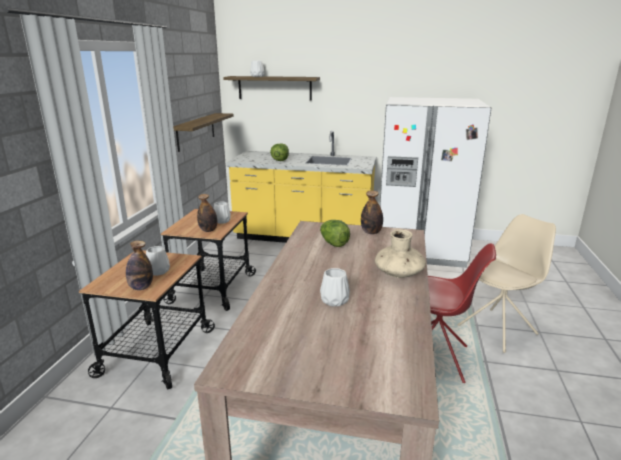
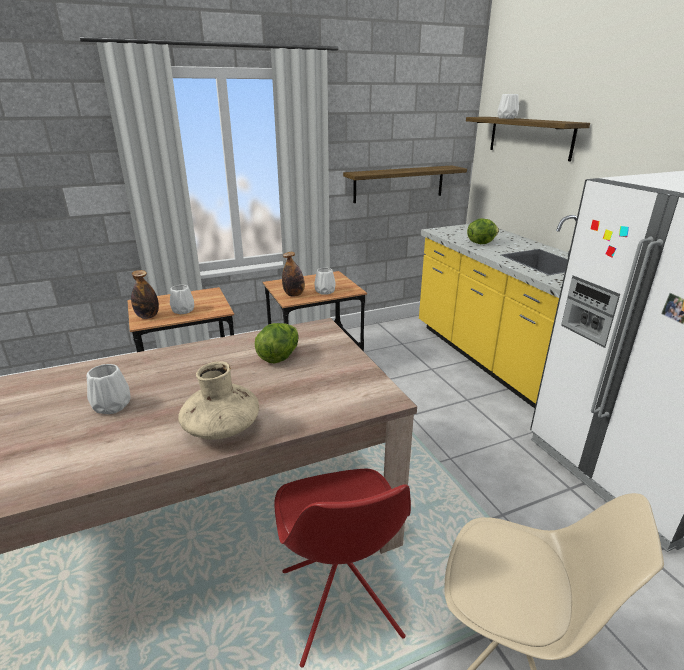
camera: 55 degrees right, 5 degrees up
bottle [361,190,383,234] -> none

